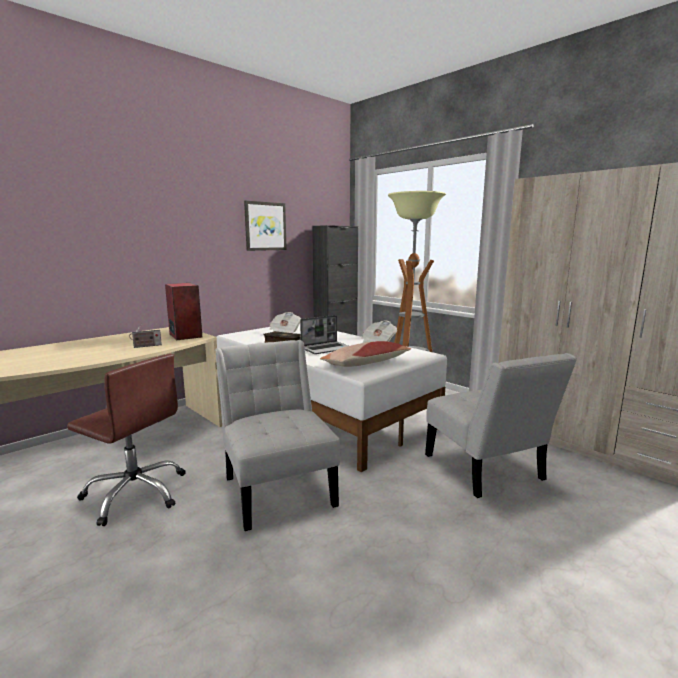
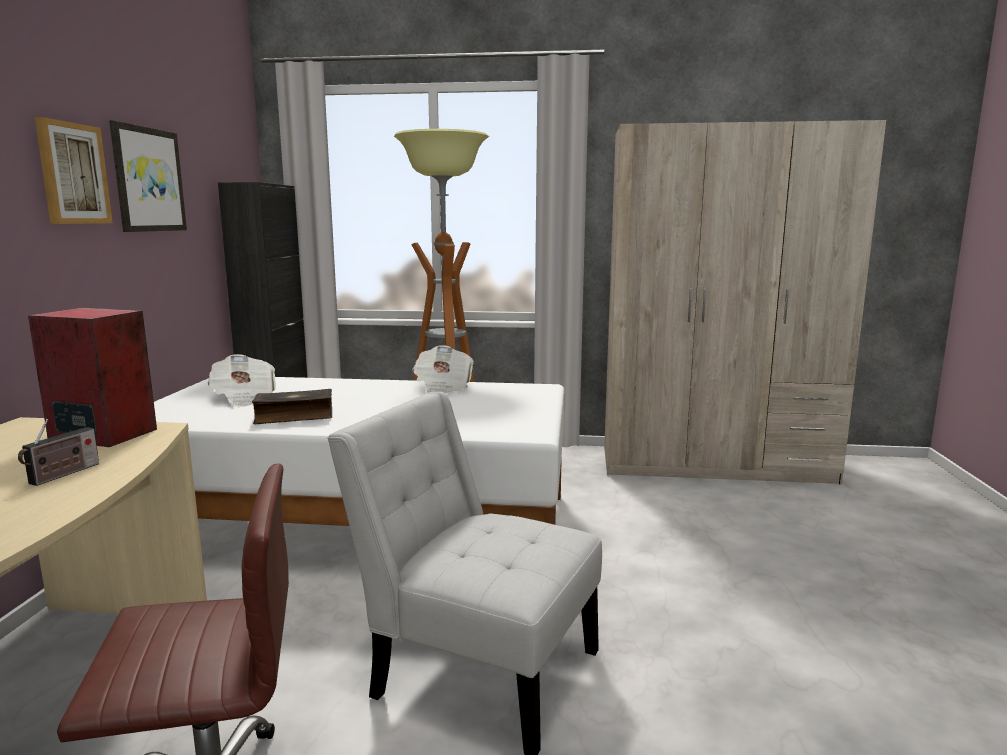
camera: 40 degrees left, 0 degrees up
laptop [300,315,348,354] -> none
pillow [320,341,411,367] -> none
white chair [425,353,577,498] -> none
none -> picture [35,117,113,224]

